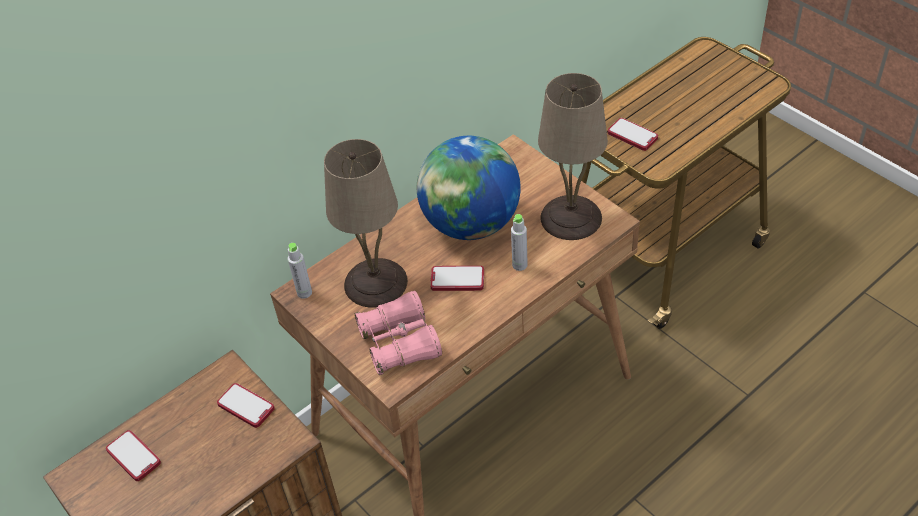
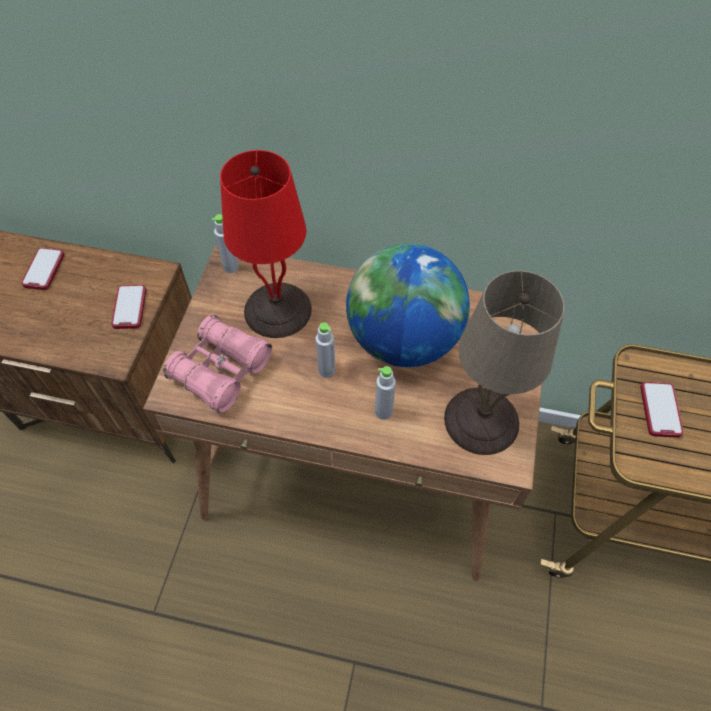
camera: 50 degrees right, 10 degrees up
beige table lamp [324,139,408,308] -> red table lamp [220,150,312,338]
phone [430,266,484,291] -> grey bottle [316,322,336,378]

